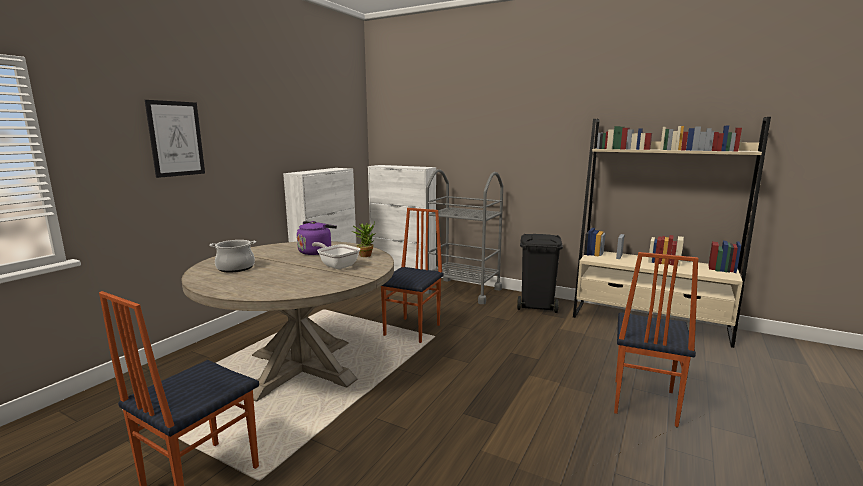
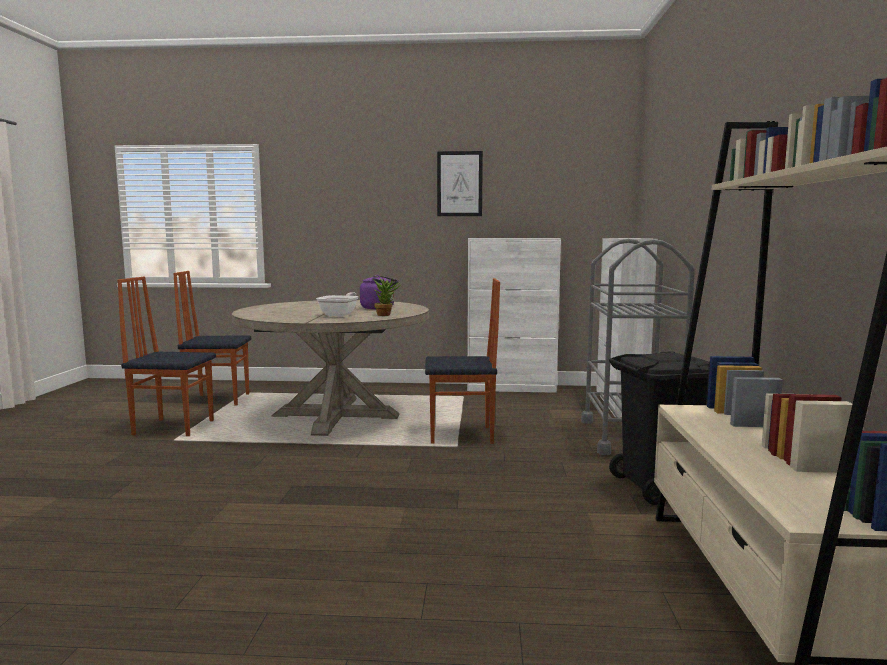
camera: 65 degrees right, 5 degrees down
picture [145,100,205,178] -> picture moved to [437,151,483,216]
cooking pot [210,240,256,272] -> none
chair [614,252,699,427] -> chair moved to [173,271,251,405]

